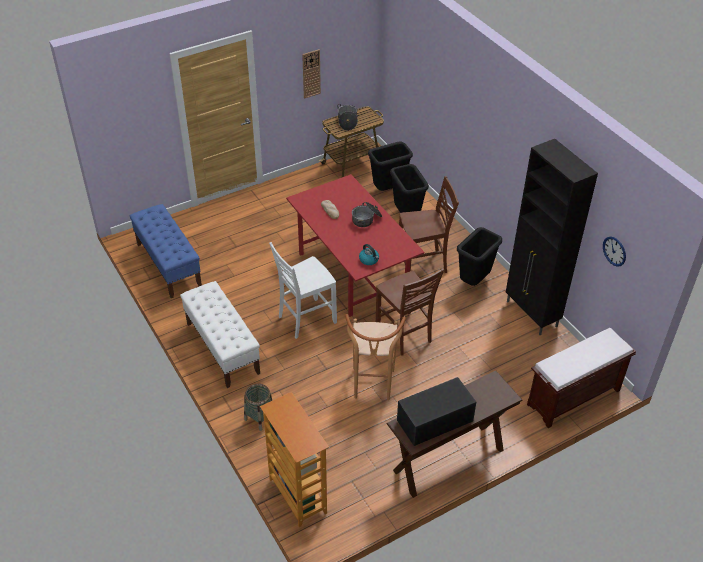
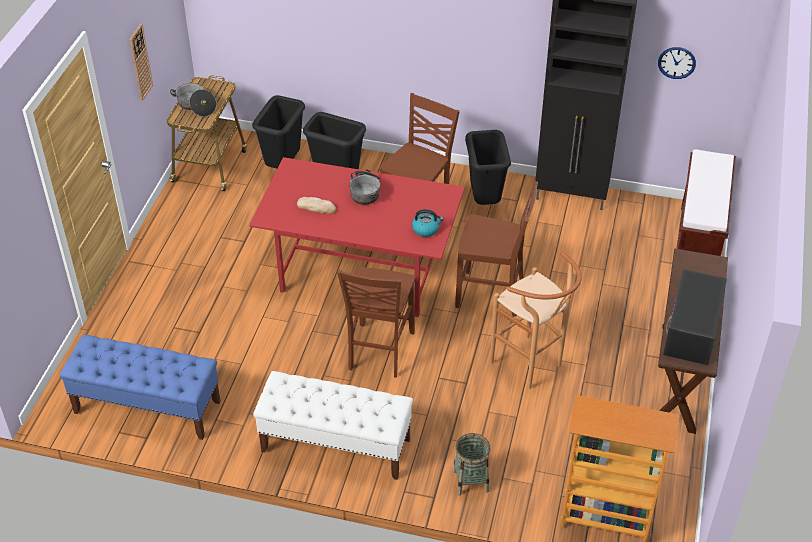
camera: 45 degrees left, 0 degrees up
white chair [269,242,337,339] -> brown chair [337,267,415,378]

